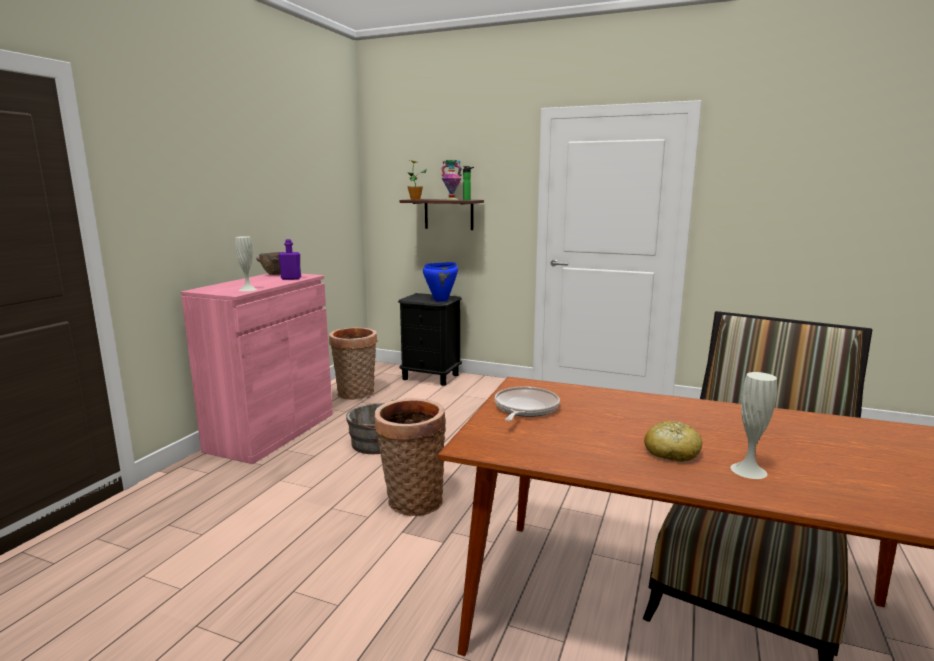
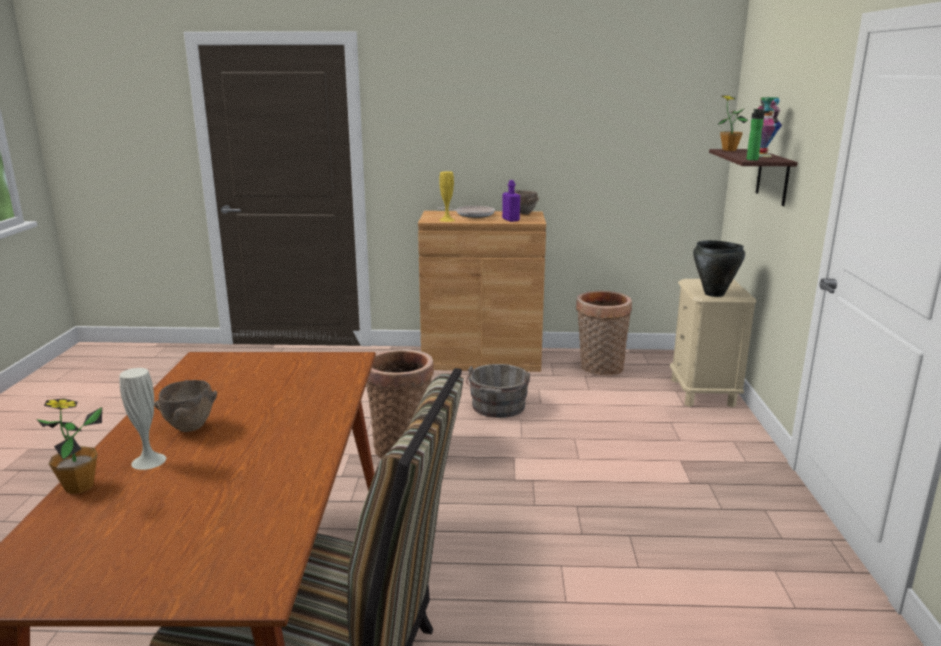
camera: 70 degrees right, 5 degrees up
pink cabinet [181,274,333,464] -> brown cabinet [418,211,546,372]
white vase [235,236,257,291] -> yellow vase [439,171,455,222]
black nightstand [398,293,462,386] -> beige nightstand [670,279,756,408]
blue cooking pot [423,262,458,302] -> black cooking pot [693,240,745,297]
frying pan [495,386,560,421] -> frying pan moved to [437,206,495,218]
bread [644,421,703,462] -> brown bowl [154,380,217,432]
none -> potted plant [36,398,102,494]

